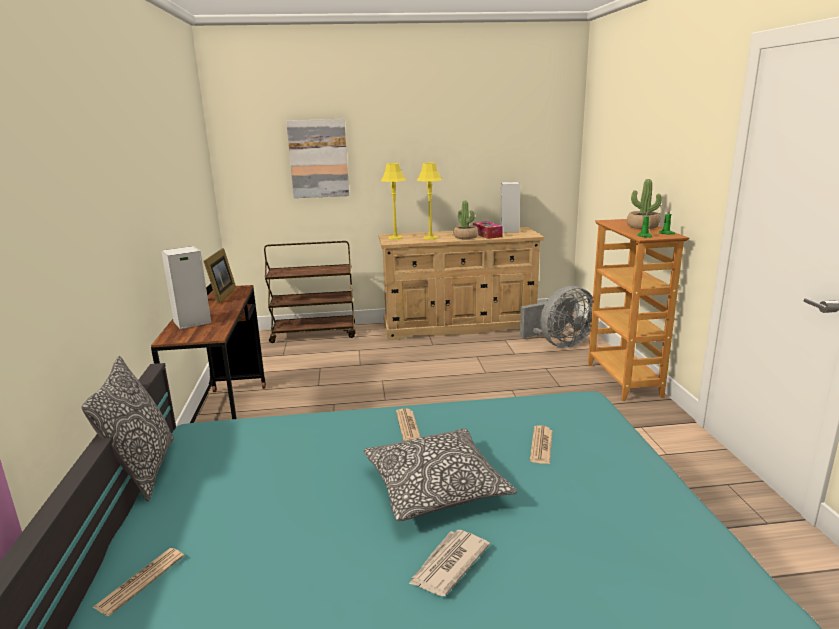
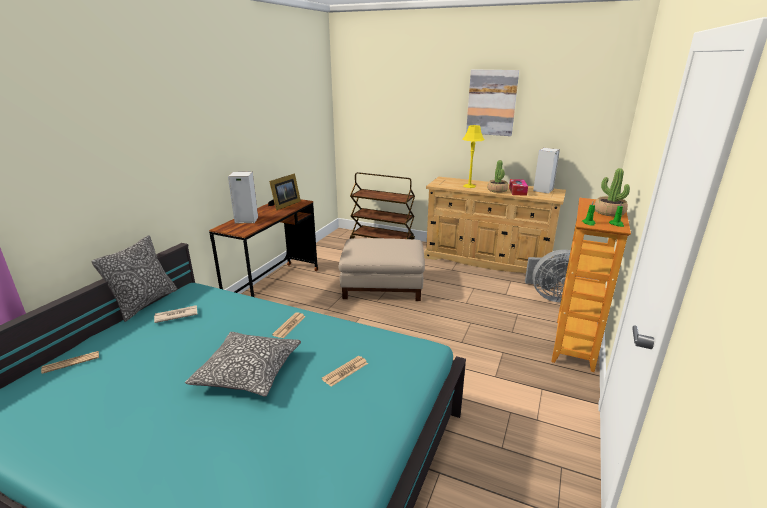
camera: 30 degrees right, 5 degrees up
picture [286,119,349,198] -> picture moved to [466,70,519,136]
yellow table lamp [381,163,406,240] -> none
newspaper [409,530,490,596] -> newspaper moved to [154,305,198,323]
none -> beige ottoman [338,238,425,301]

